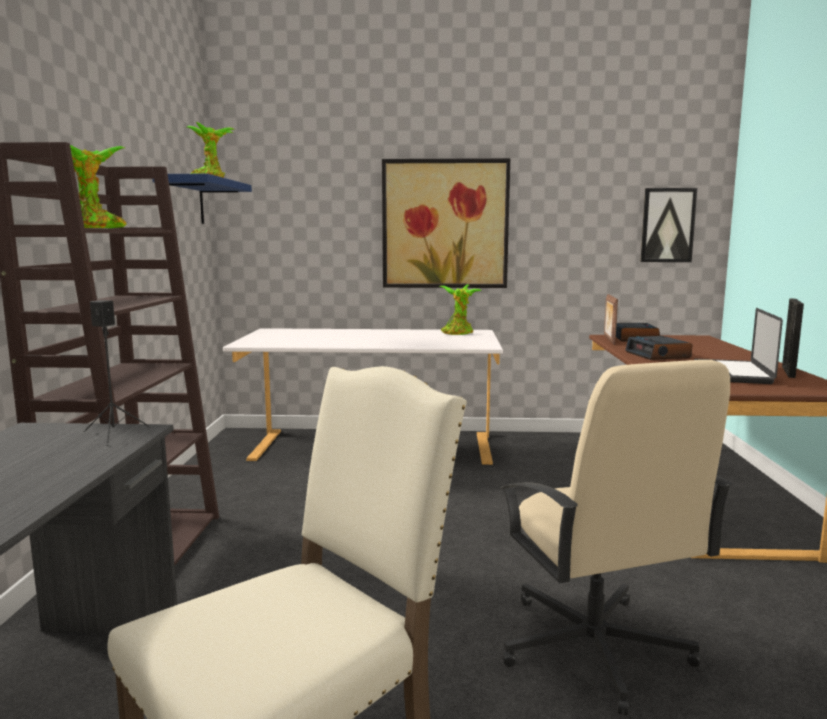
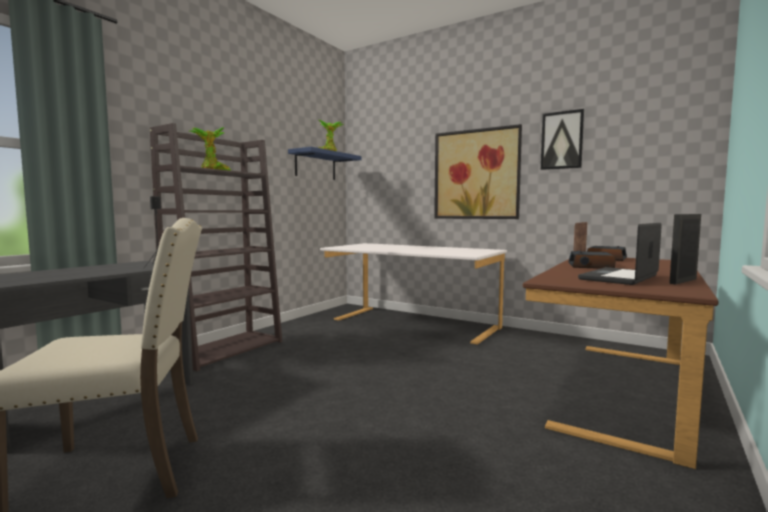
camera: 30 degrees right, 5 degrees down
potted plant [440,284,482,335] -> none
beige office chair [500,360,733,716] -> none
picture [640,188,697,262] -> picture moved to [541,109,584,170]

